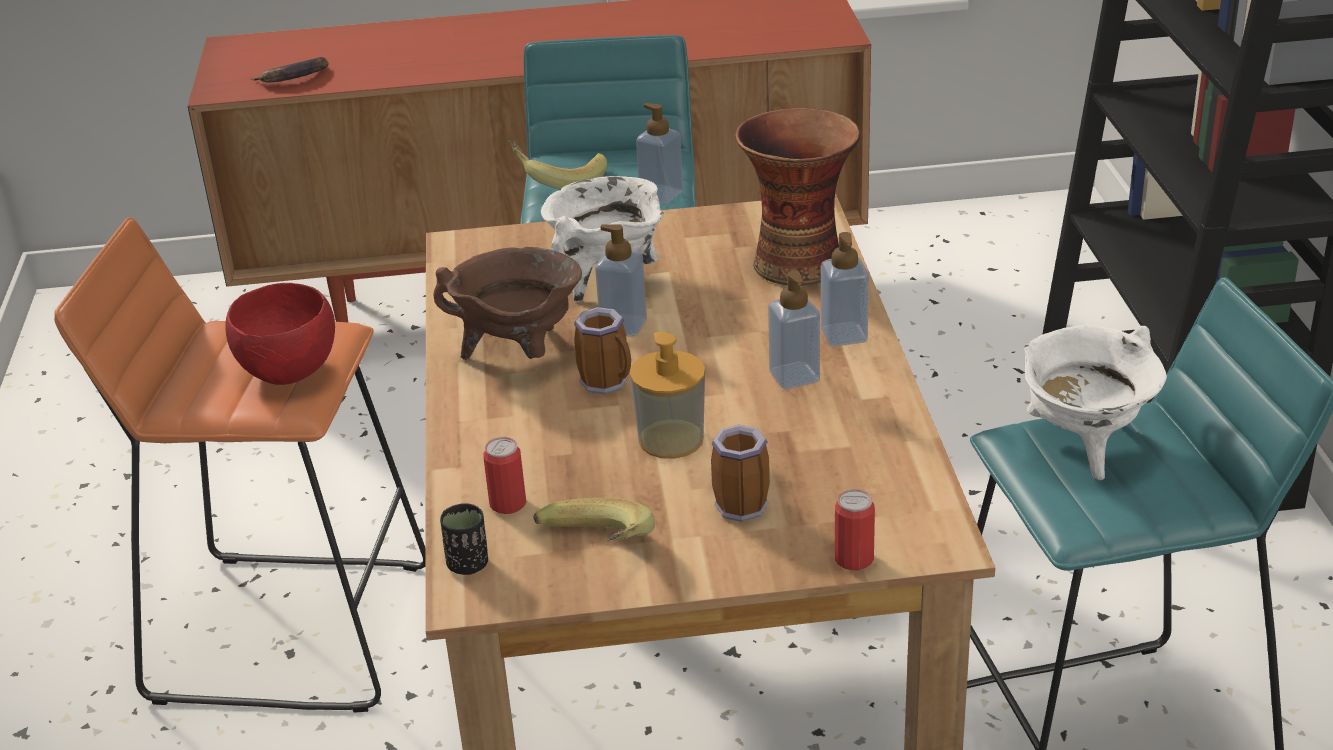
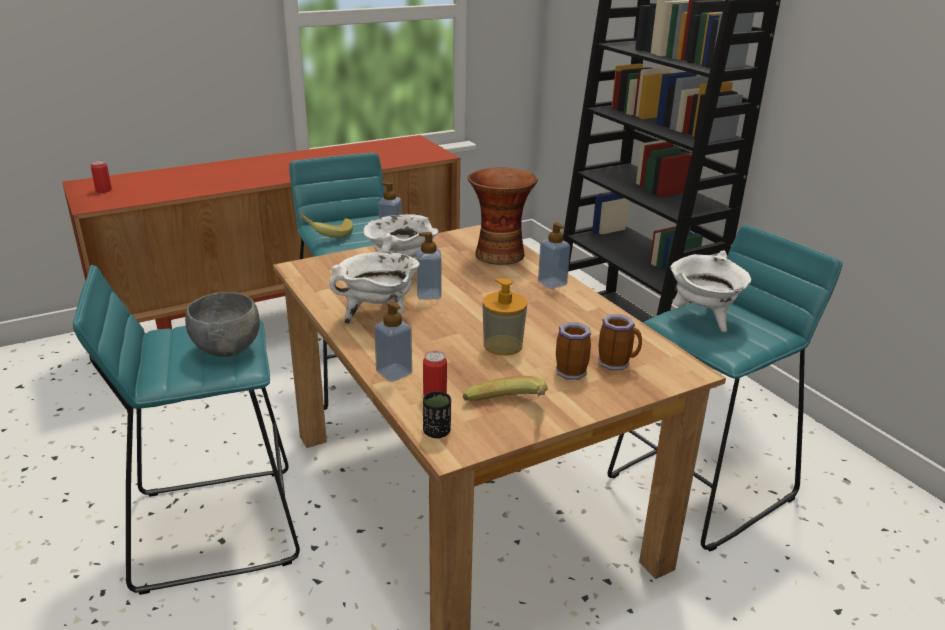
camera: 25 degrees left, 5 degrees down
orange stool [54,217,426,713] -> turquoise stool [73,265,300,595]
red bowl [225,283,335,385] -> grey bowl [185,292,260,357]
banana [251,57,328,82] -> none
brown cooking pot [434,247,582,360] -> white cooking pot [329,252,419,324]
mug [574,307,631,394] -> mug moved to [598,314,642,370]
soap dispenser [768,271,820,389] -> soap dispenser moved to [374,301,412,382]
can [835,489,875,570] -> can moved to [91,160,112,193]

